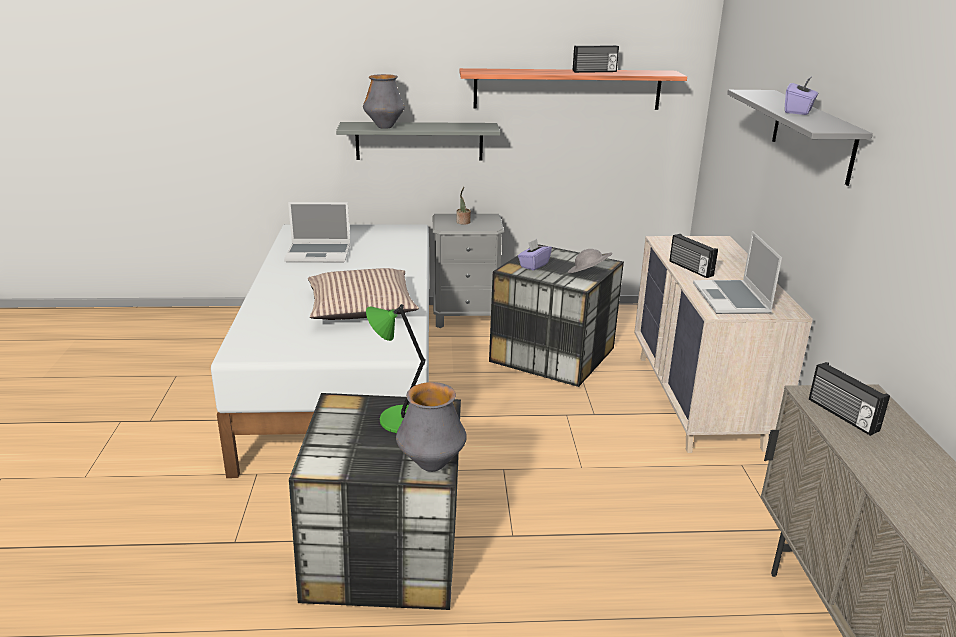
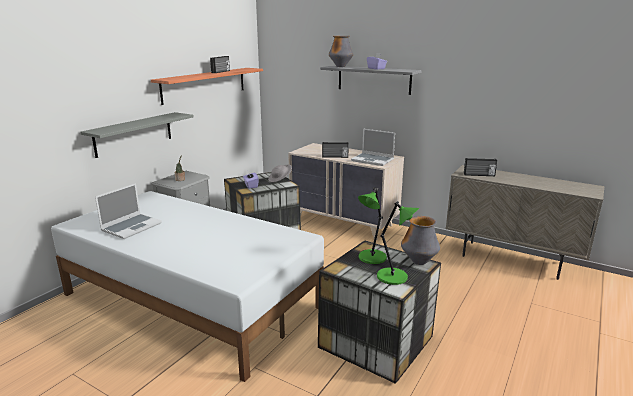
camera: 55 degrees left, 5 degrees down
pillow [308,268,419,320] -> none
vase [363,74,405,129] -> vase moved to [329,36,353,67]
none -> green table lamp [377,201,419,285]

